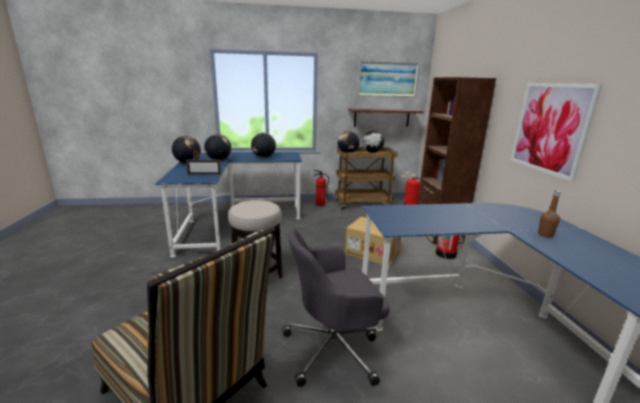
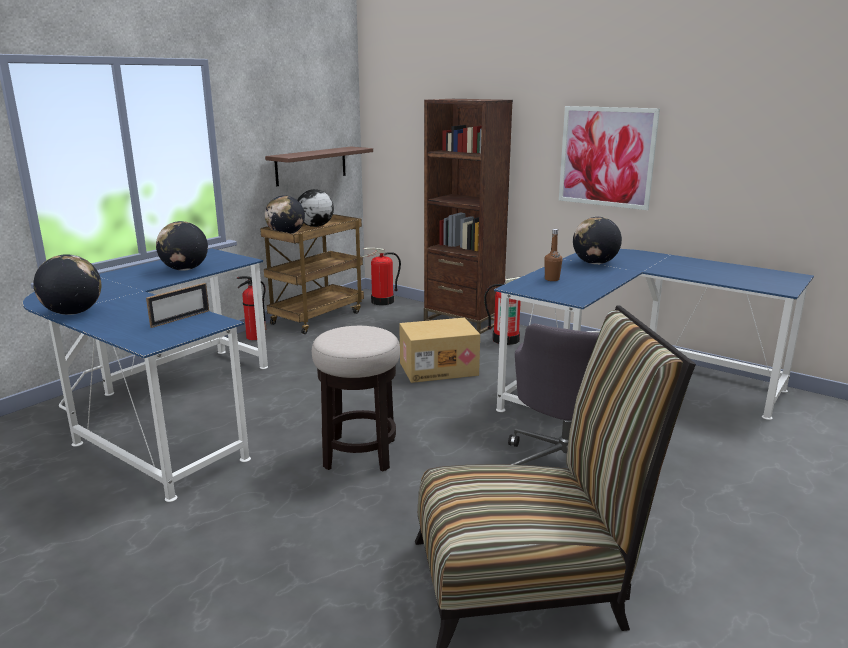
camera: 45 degrees left, 0 degrees up
globe [204,134,231,160] -> globe moved to [573,217,622,264]
picture [357,61,419,97] -> none
brown bottle [538,191,560,238] -> brown bottle moved to [544,229,562,281]

